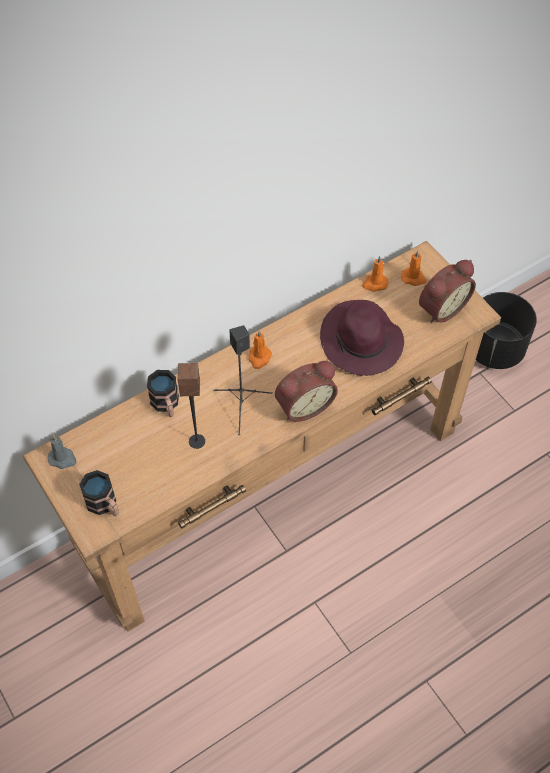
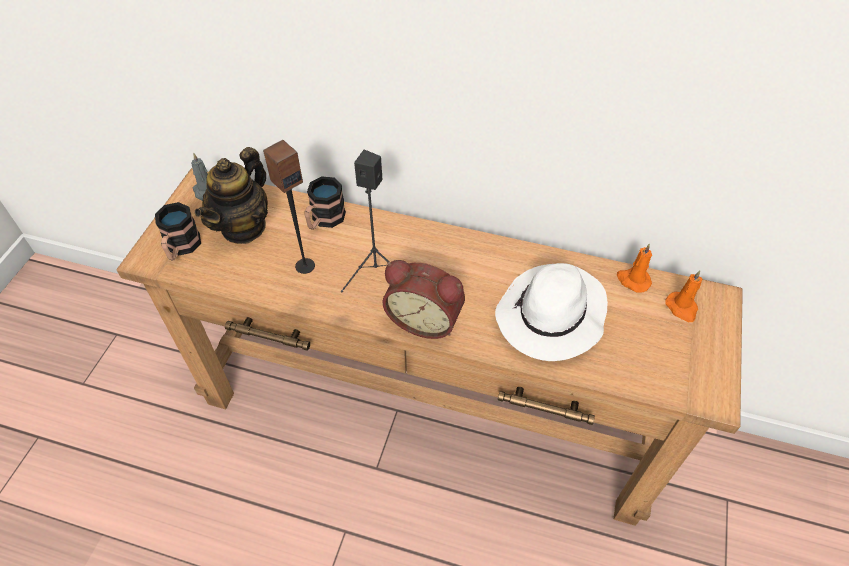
camera: 50 degrees right, 5 degrees down
orange candle [248,331,272,369] -> none
purple hat [320,300,404,376] -> white hat [495,263,608,361]
alarm clock [419,260,476,323] -> none
black planter [476,292,537,369] -> none
none -> teapot [195,147,268,244]

